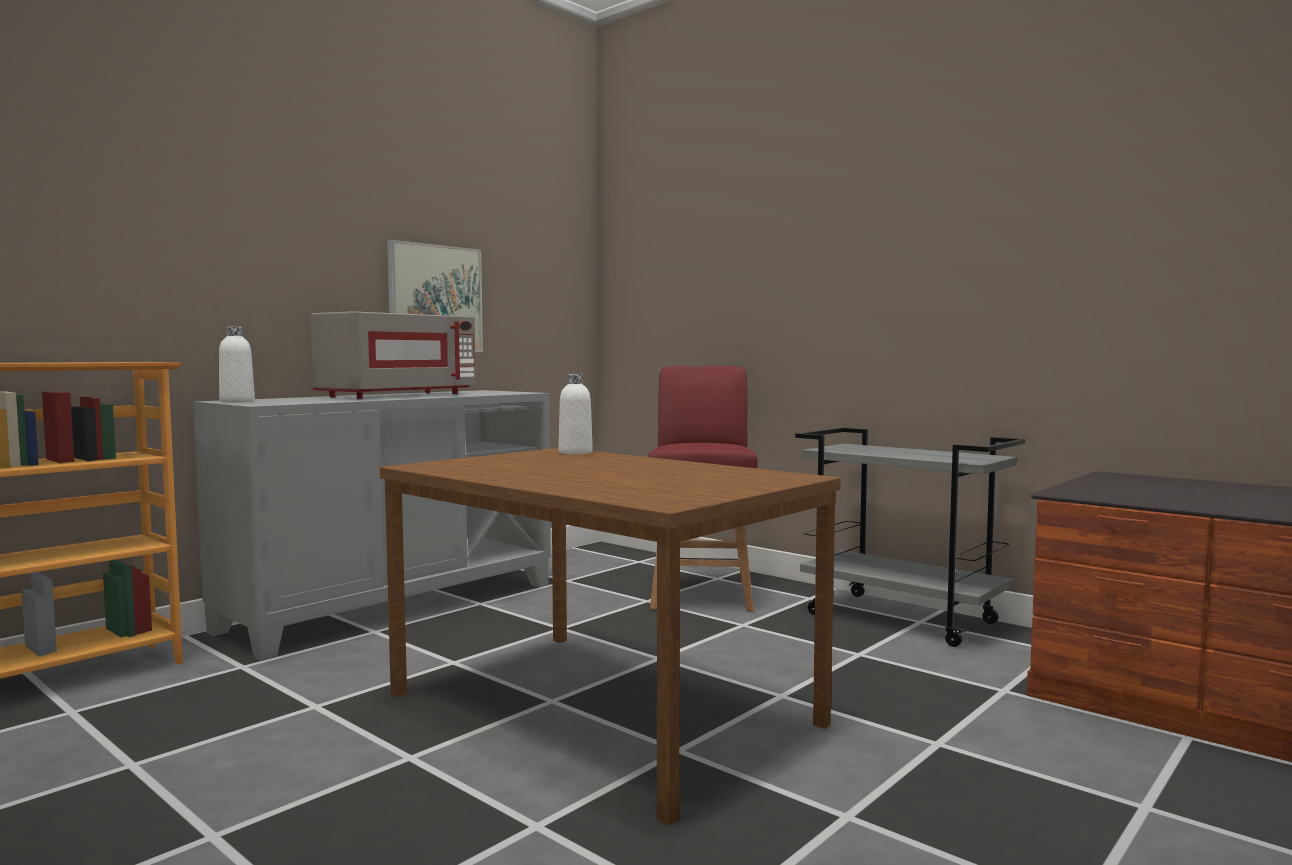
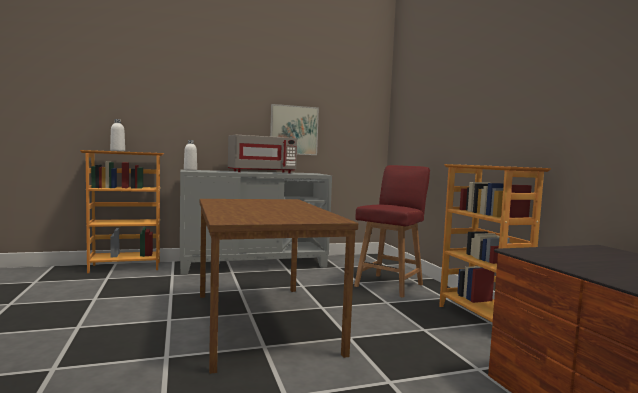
camera: 30 degrees right, 0 degrees up
white bottle [559,374,593,454] -> white bottle moved to [110,119,125,151]
grey cart [795,428,1025,647] -> bookcase [439,164,551,327]

